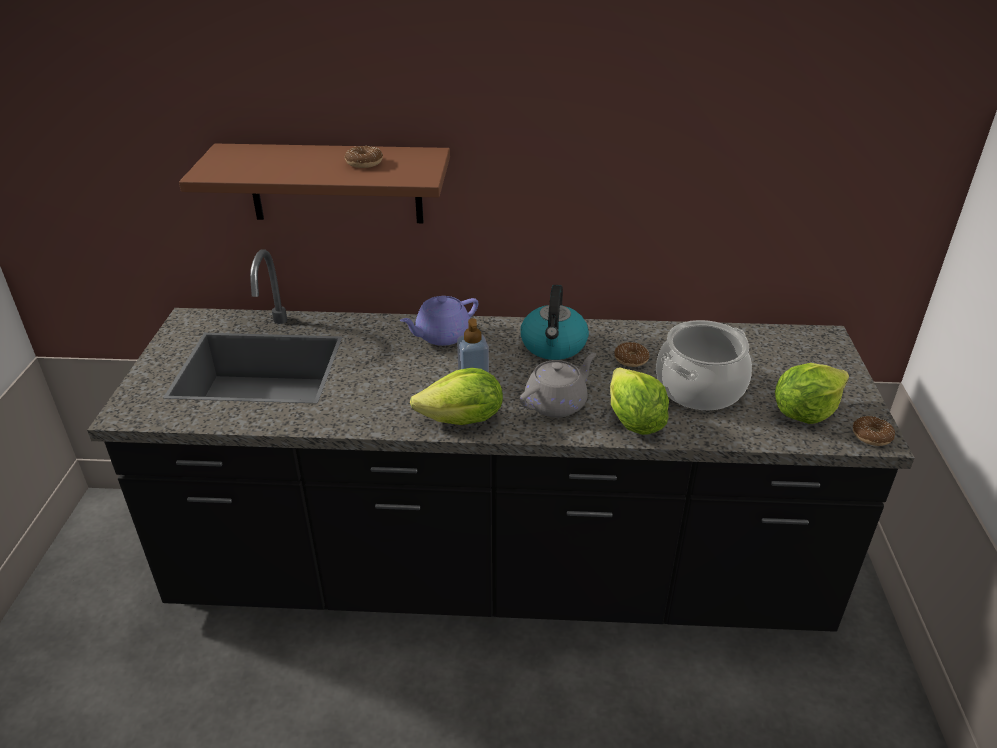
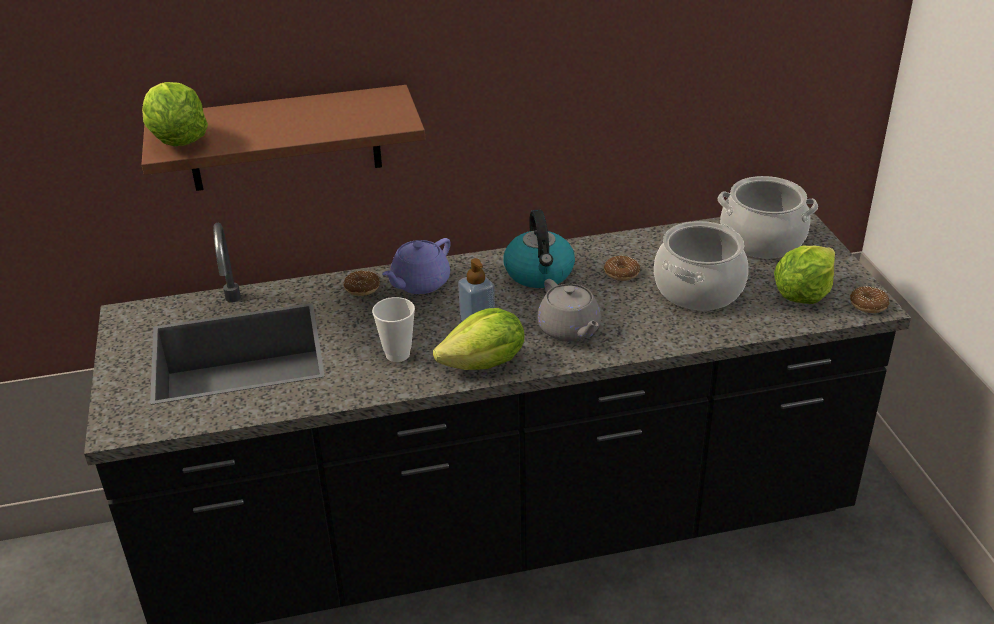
camera: 15 degrees left, 0 degrees up
donut [344,146,383,168] -> donut moved to [344,270,380,296]
grey teapot [520,353,596,418] -> grey teapot turned 120 degrees clockwise [537,279,601,342]
lettuce [610,367,669,435] -> lettuce moved to [142,82,208,146]
none -> cup [372,297,415,362]
none -> cooking pot [718,176,818,259]

